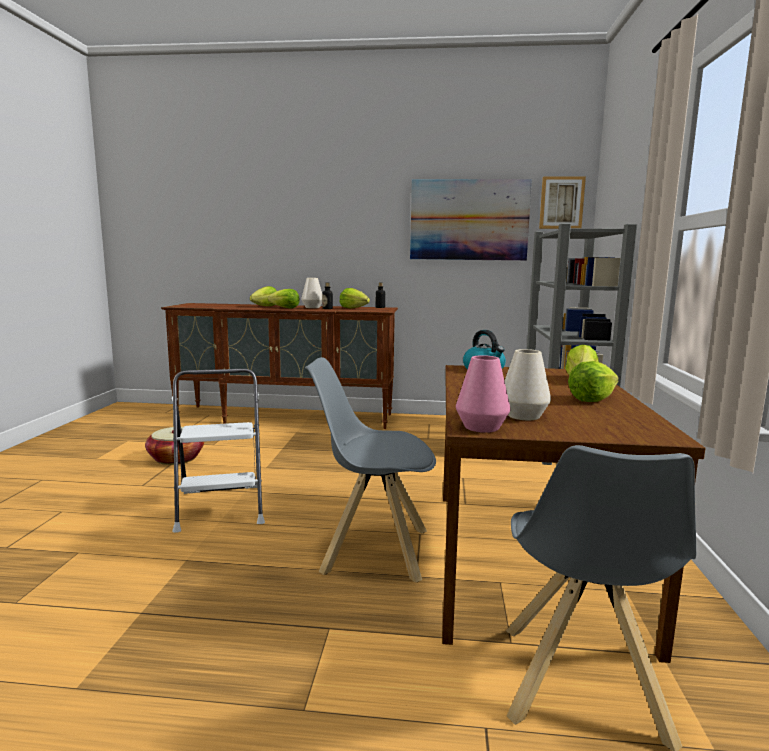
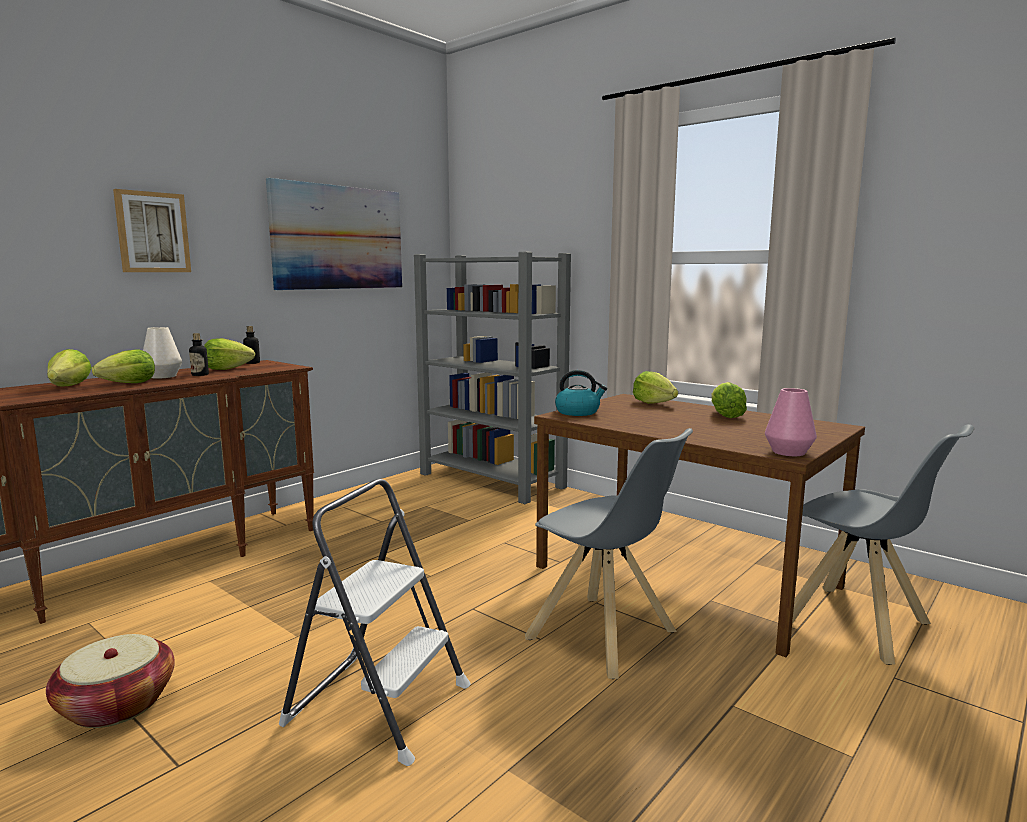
camera: 55 degrees left, 0 degrees up
grey chair [305,357,436,583] -> grey chair turned 90 degrees counterclockwise [525,428,693,679]
white vase [505,349,551,420] -> none
picture [539,176,586,229] -> picture moved to [113,189,191,272]

